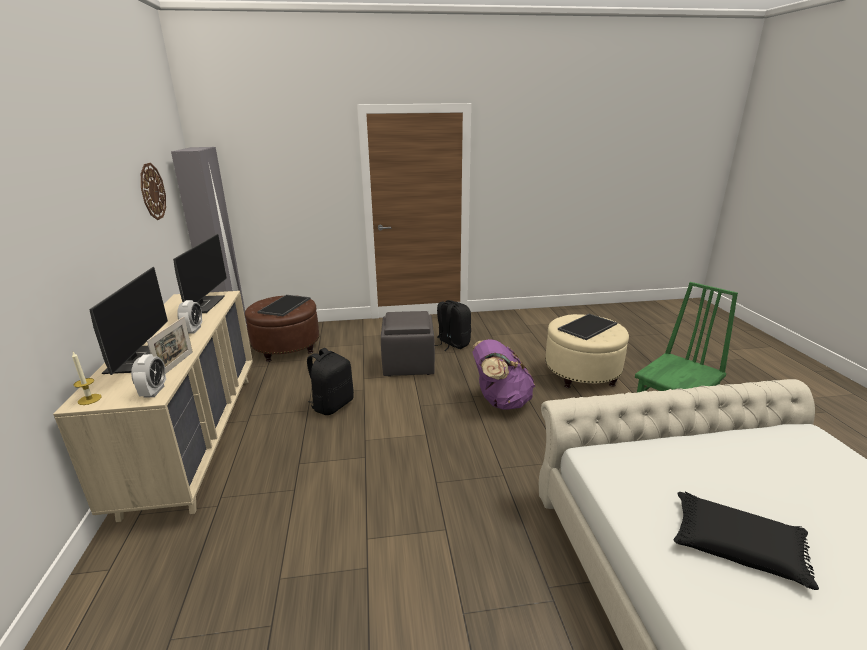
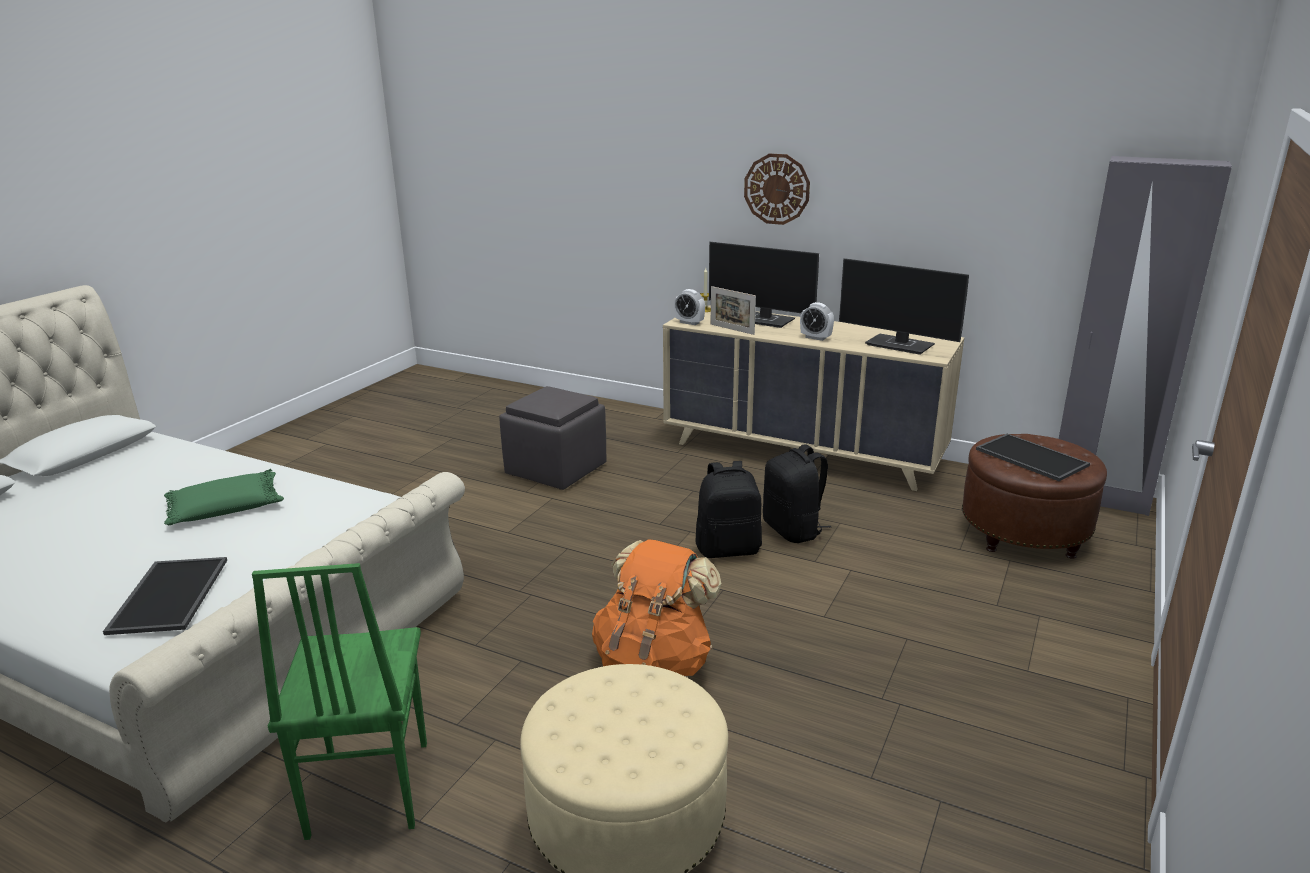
camera: 125 degrees right, 0 degrees up
wall clock [141,163,166,220] -> wall clock moved to [744,154,810,225]
grey ottoman [381,311,435,376] -> grey ottoman moved to [499,386,606,490]
black backpack [435,300,471,351] -> black backpack moved to [696,461,762,558]
purple backpack [472,339,535,410] -> orange backpack [592,539,721,676]
tray [558,314,617,340] -> tray moved to [103,557,227,635]
black pillow [674,492,819,590] -> green pillow [164,469,284,525]

